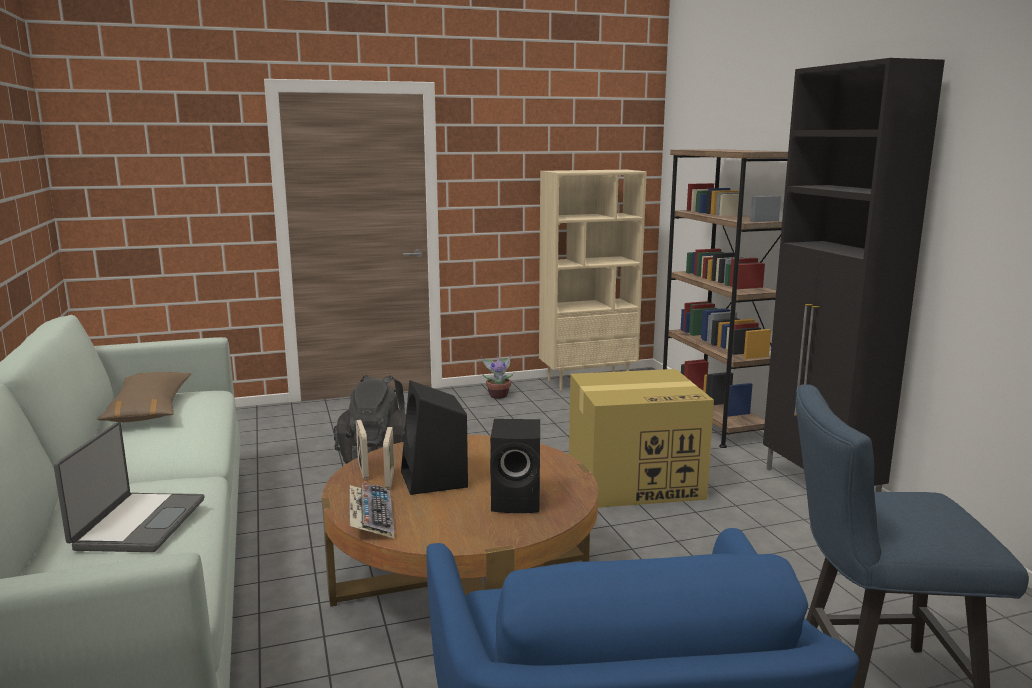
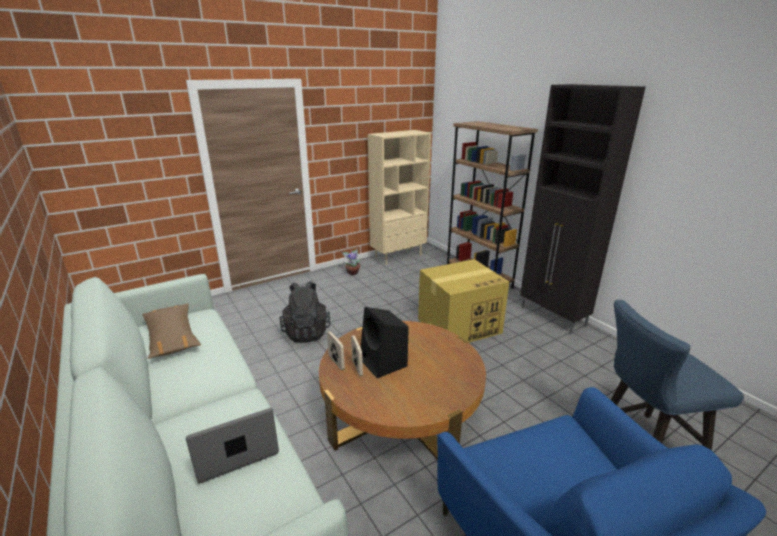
camera: 15 degrees left, 10 degrees up
laptop [54,422,205,552] -> laptop turned 105 degrees counterclockwise [186,408,279,484]
keyboard [350,481,395,539] -> none
black speaker [490,419,540,513] -> none

